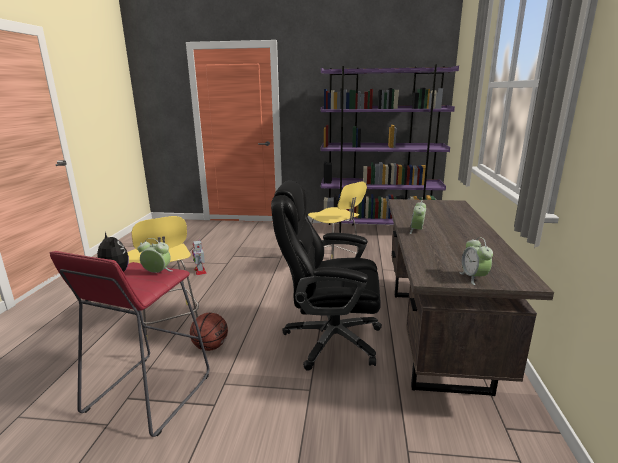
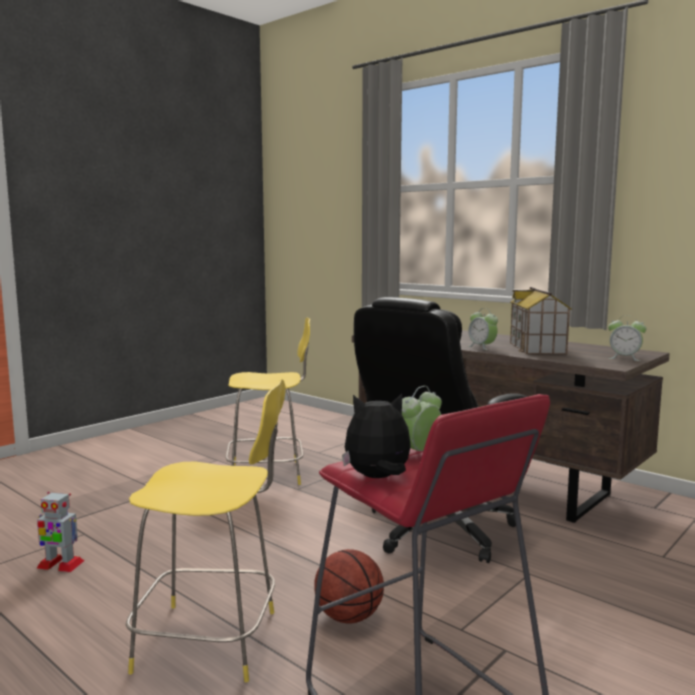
camera: 55 degrees left, 10 degrees down
purple bookcase [321,64,459,233] -> none
none -> toy house [510,287,572,354]

